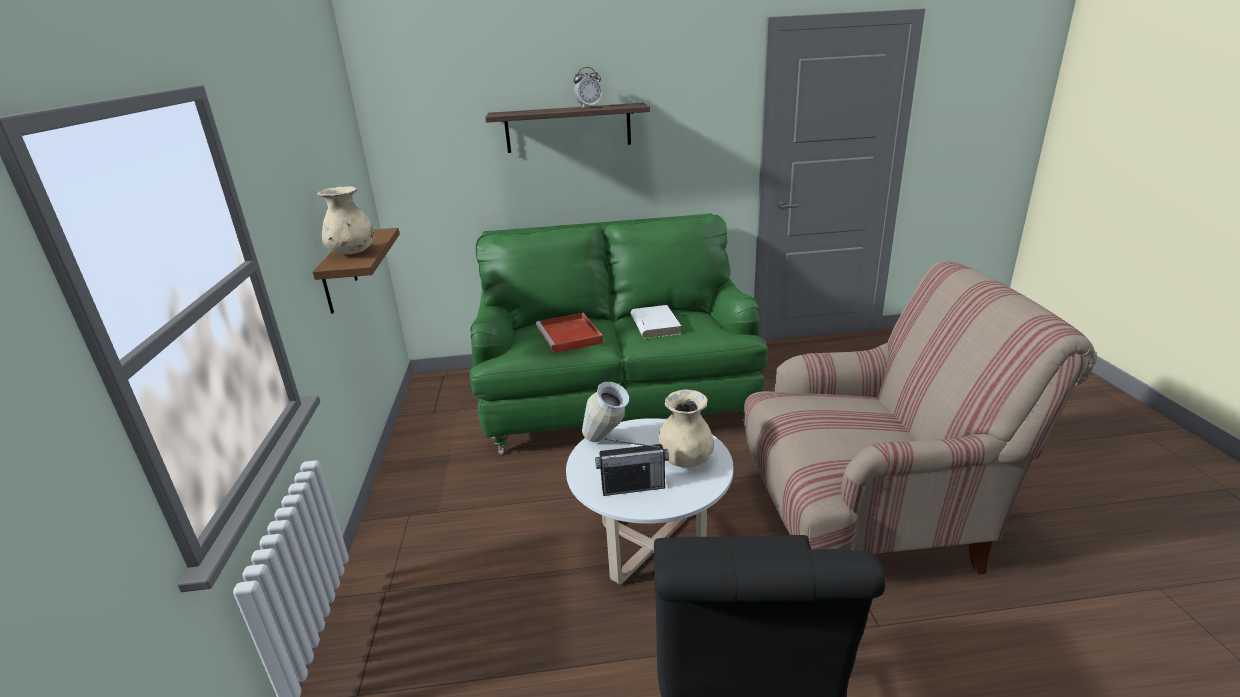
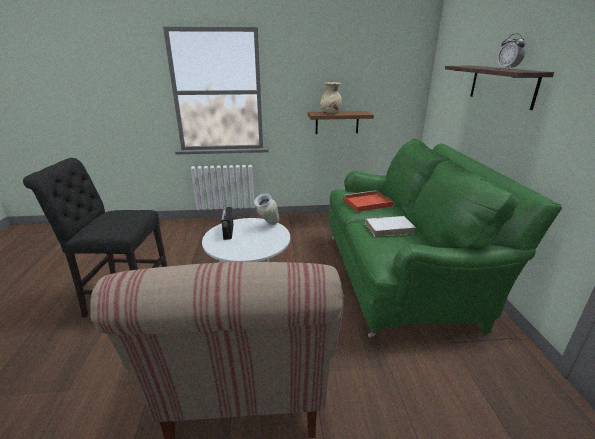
camera: 90 degrees right, 0 degrees up
beige vase [658,390,714,467] -> none

